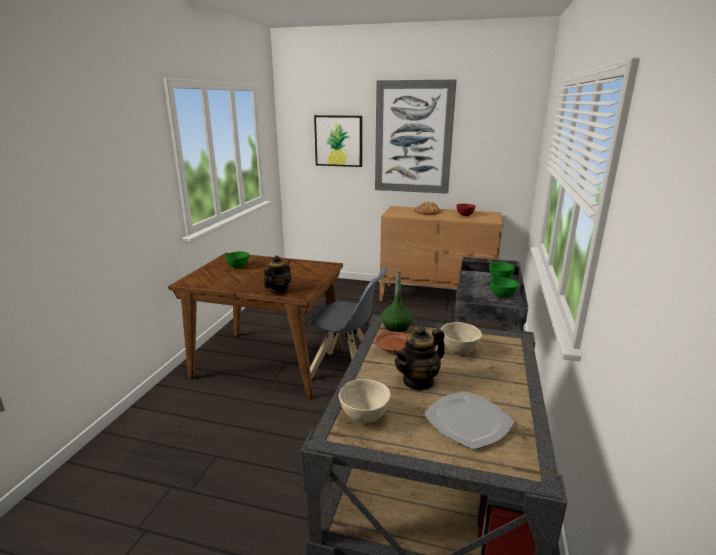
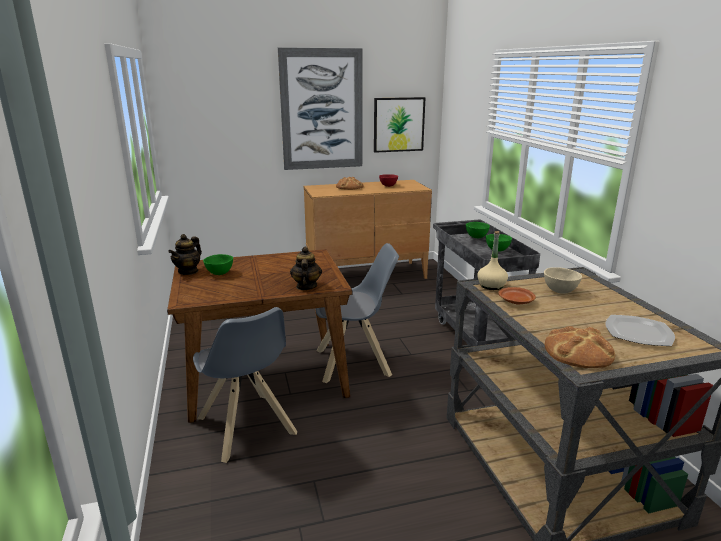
camera: 30 degrees left, 0 degrees up
picture [314,115,362,167] -> picture moved to [374,97,426,153]
beige bowl [339,379,391,423] -> bread [545,326,615,368]
green bottle [381,270,413,332] -> beige bottle [477,231,508,290]
teapot [393,326,445,391] -> teapot moved to [168,234,202,275]
none -> grey chair [193,307,297,463]

